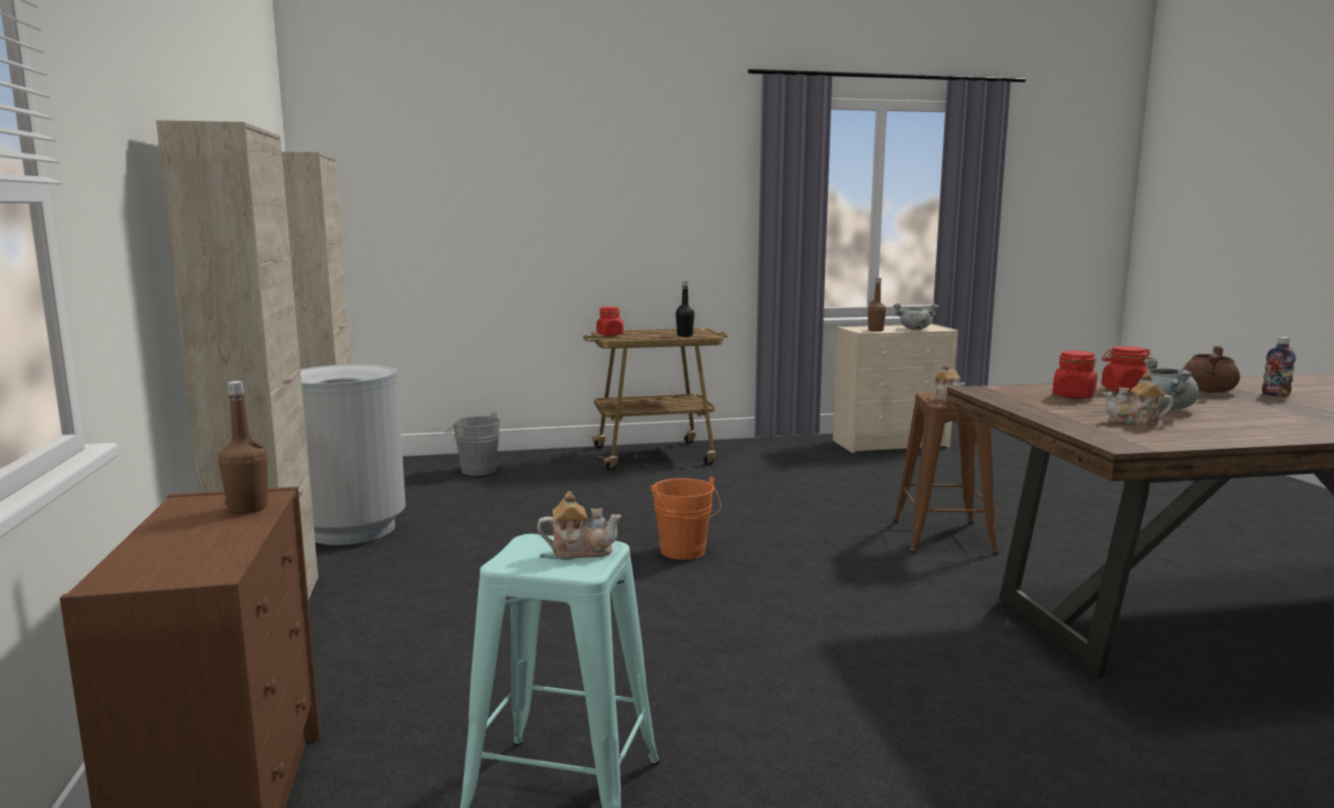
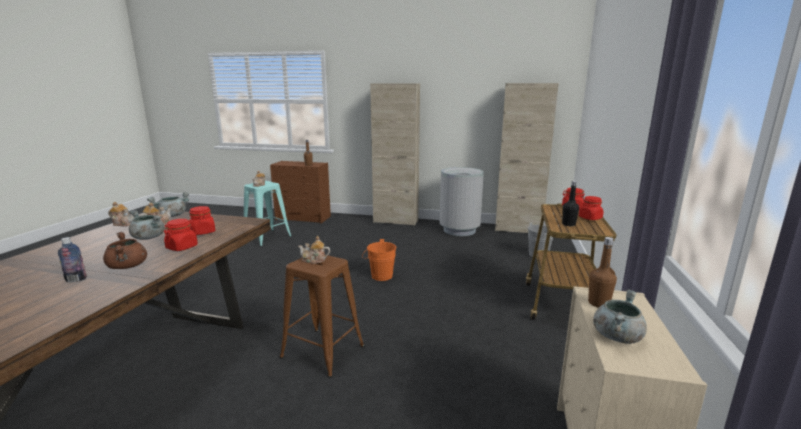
camera: 115 degrees right, 5 degrees up
none -> teapot [108,202,134,227]
none -> grey cooking pot [147,192,190,217]
none -> red jar [579,196,604,220]

